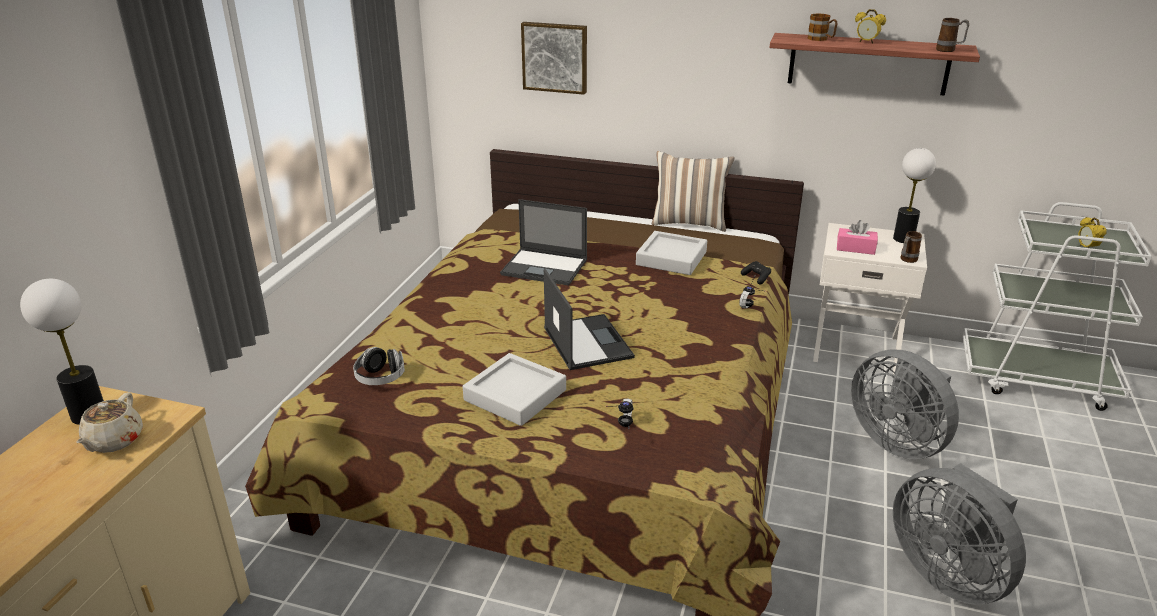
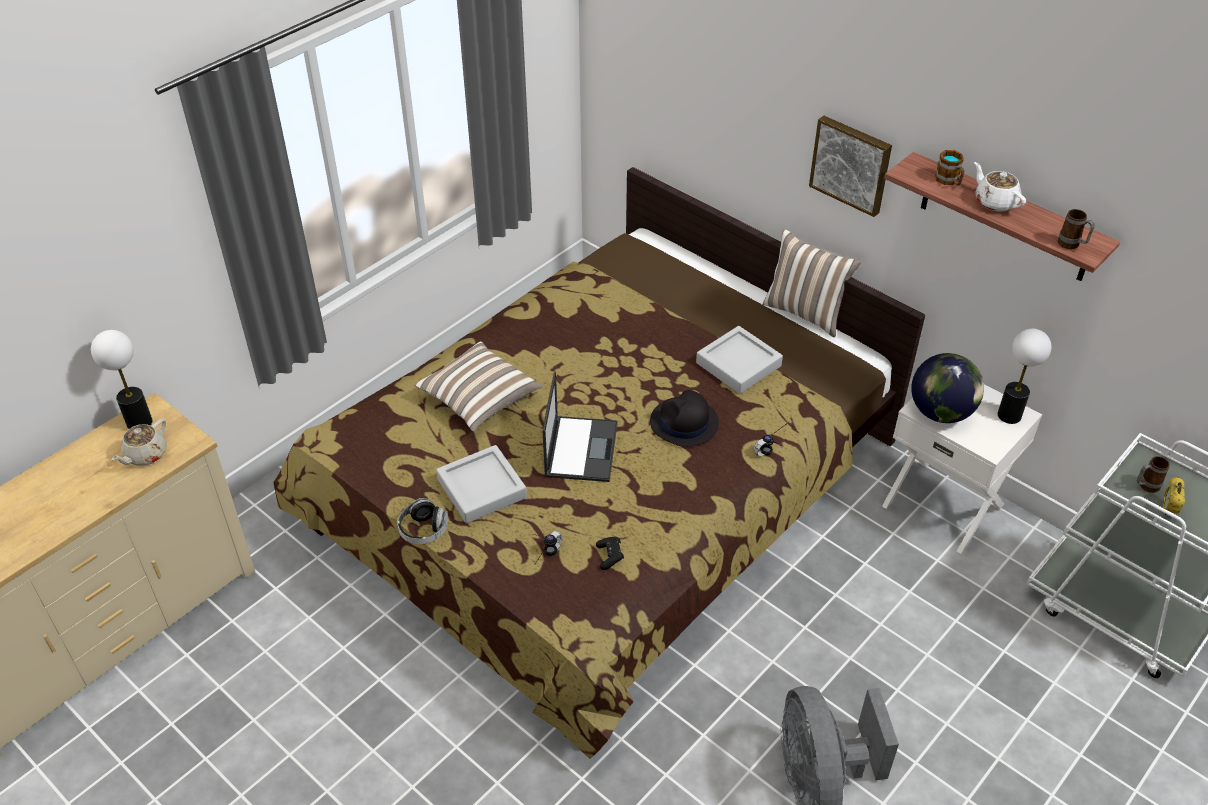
camera: 25 degrees right, 15 degrees up
headphones [353,347,405,385] -> headphones moved to [397,498,448,544]
laptop [500,199,587,286] -> none
picture [521,22,587,95] -> picture moved to [809,116,892,217]
black game controller [741,261,771,284] -> black game controller moved to [596,537,624,570]
pink tissue box [837,220,878,255] -> globe [911,353,984,423]
grey fan [851,349,959,459] -> none
alarm clock [855,9,886,44] -> white teapot [974,162,1026,211]
mug [901,231,922,263] -> mug moved to [1137,456,1170,493]
none -> pillow [414,341,543,431]
none -> black hat [650,390,719,447]

